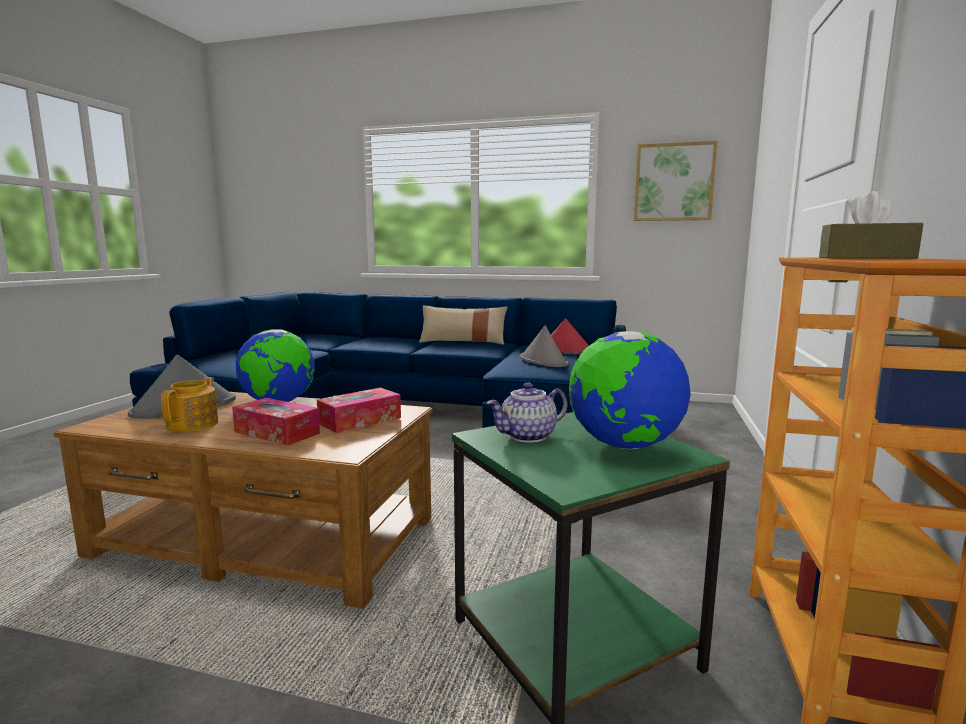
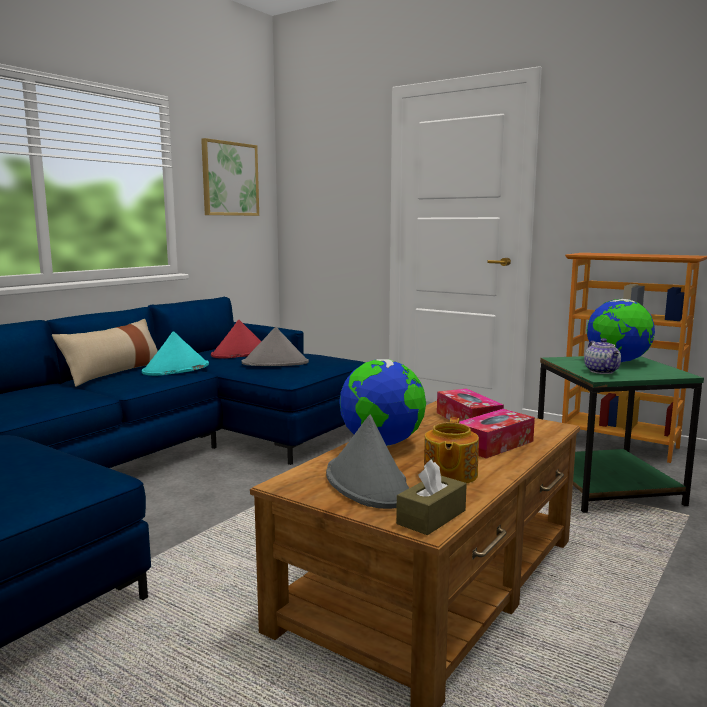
camera: 70 degrees left, 0 degrees up
teapot [161,377,218,432] -> teapot turned 105 degrees counterclockwise [424,417,479,484]
brown tissue box [819,191,923,259] -> brown tissue box moved to [396,459,467,535]
none -> turquoise hat [142,331,209,376]

